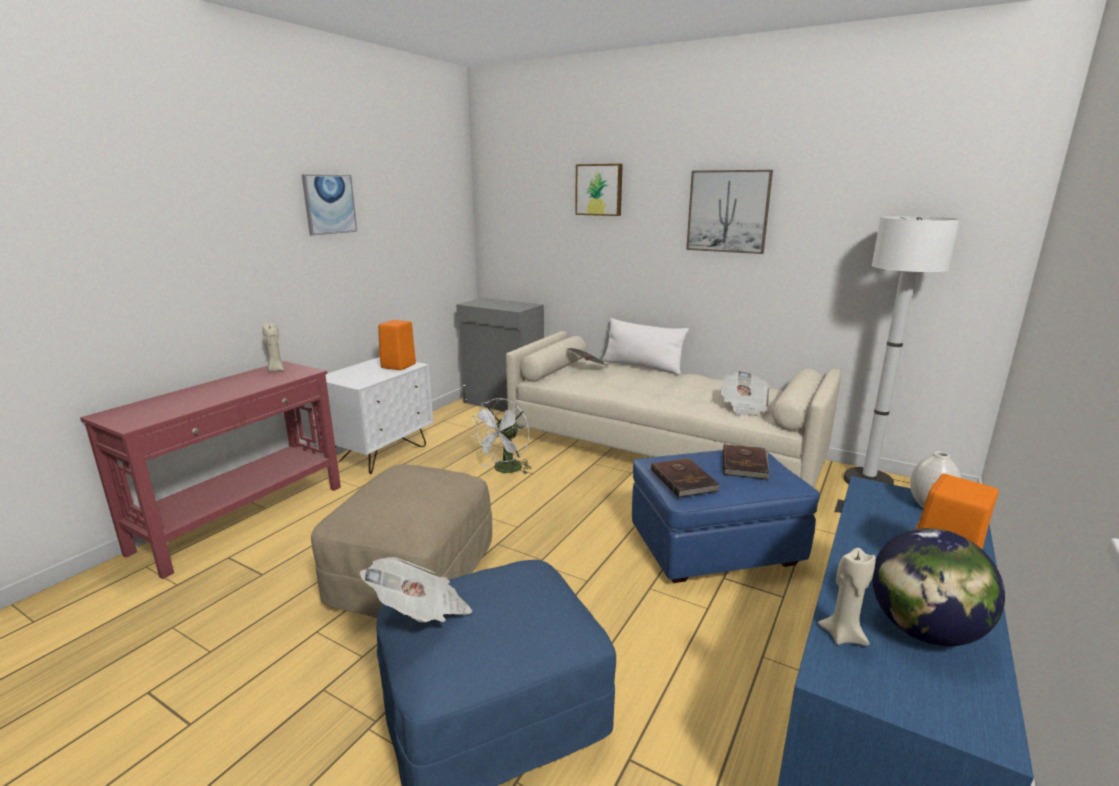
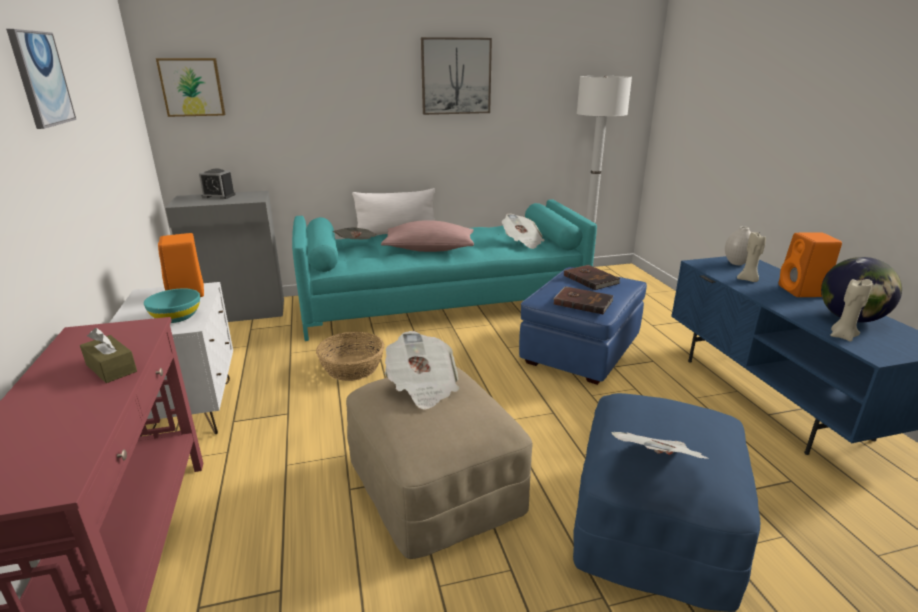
camera: 45 degrees left, 5 degrees up
beige candle [262,323,285,372] -> beige candle moved to [737,231,766,282]
white fan [472,398,532,474] -> basket [316,332,384,381]
beige sofa [506,331,841,488] -> turquoise sofa [292,200,597,341]
picture [575,164,623,216] -> picture moved to [156,58,225,117]
none -> brown tissue box [80,328,137,383]
none -> turquoise bowl [144,289,200,323]
none -> alarm clock [199,168,235,199]
none -> pink pillow [381,220,474,252]
none -> newspaper [385,331,459,410]

